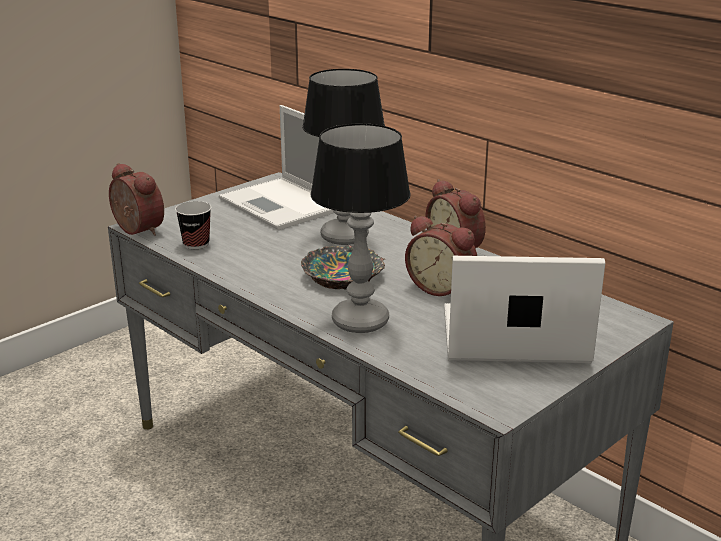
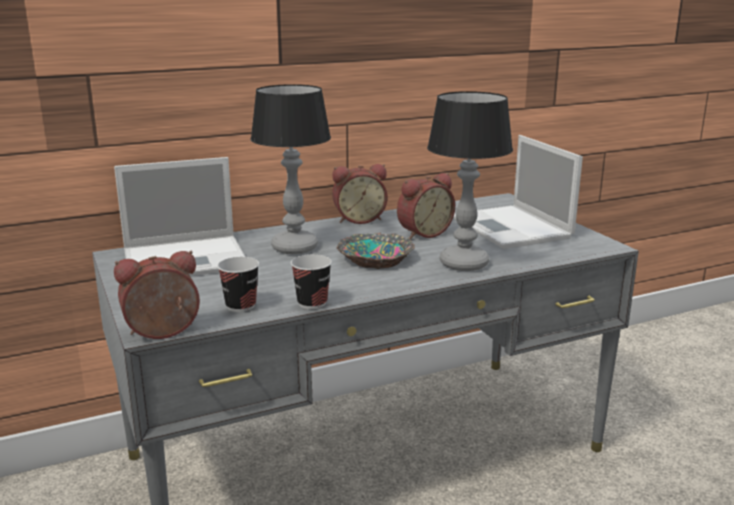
camera: 70 degrees left, 5 degrees down
laptop [444,256,605,364] -> laptop turned 45 degrees counterclockwise [453,135,583,249]
none -> cup [291,254,332,309]

